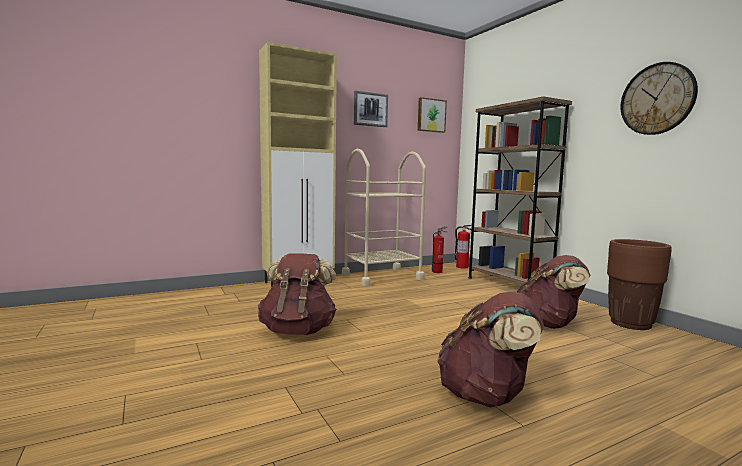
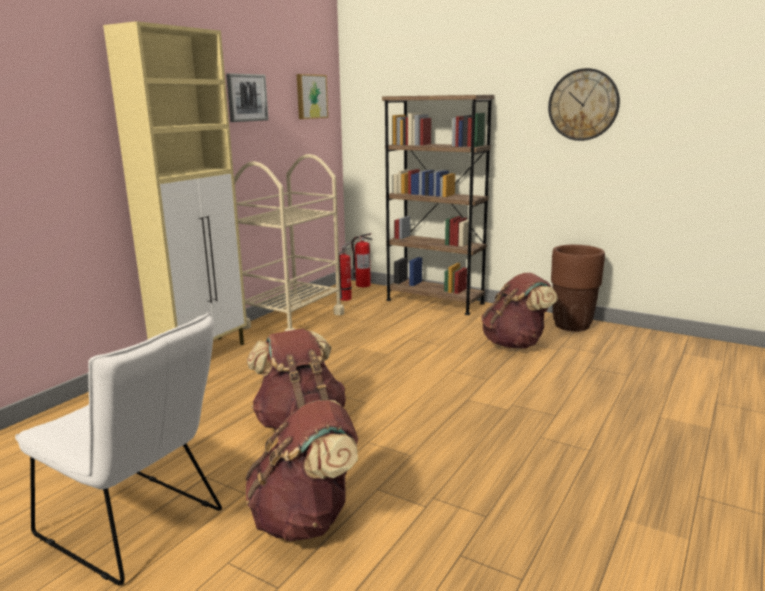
camera: 30 degrees left, 10 degrees up
brown backpack [437,292,544,407] -> brown backpack moved to [245,400,358,541]
none -> white chair [15,312,222,585]

